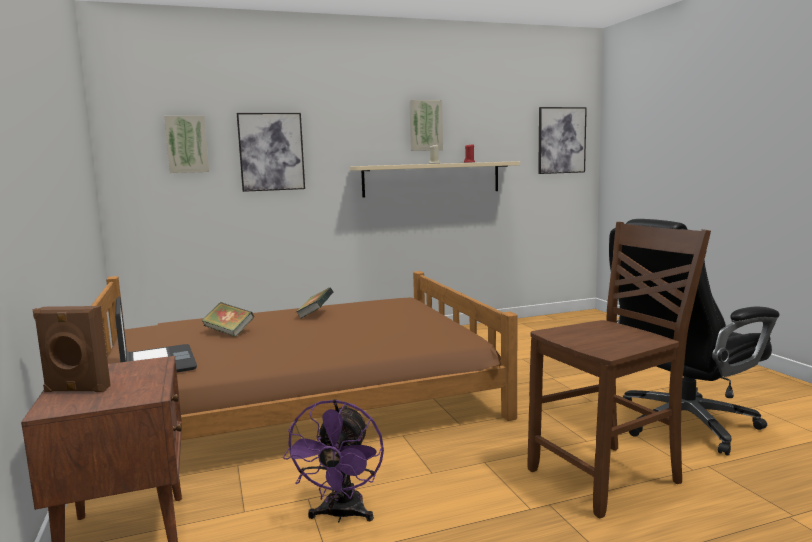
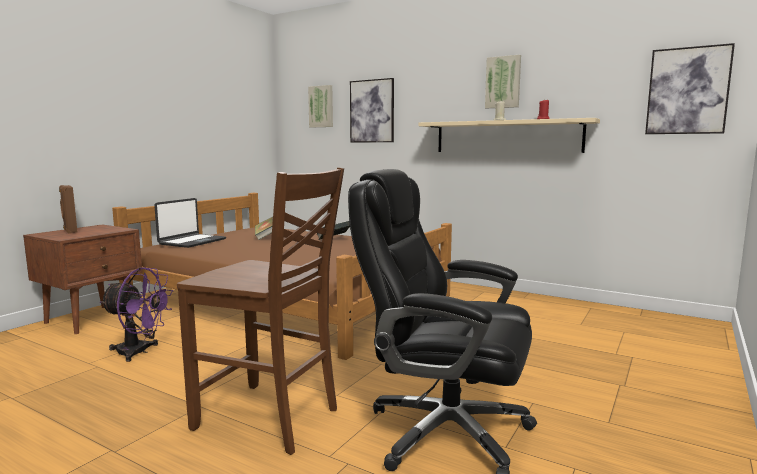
camera: 50 degrees right, 0 degrees up
purple fan [283,399,384,522] -> purple fan turned 135 degrees counterclockwise [100,267,173,362]

